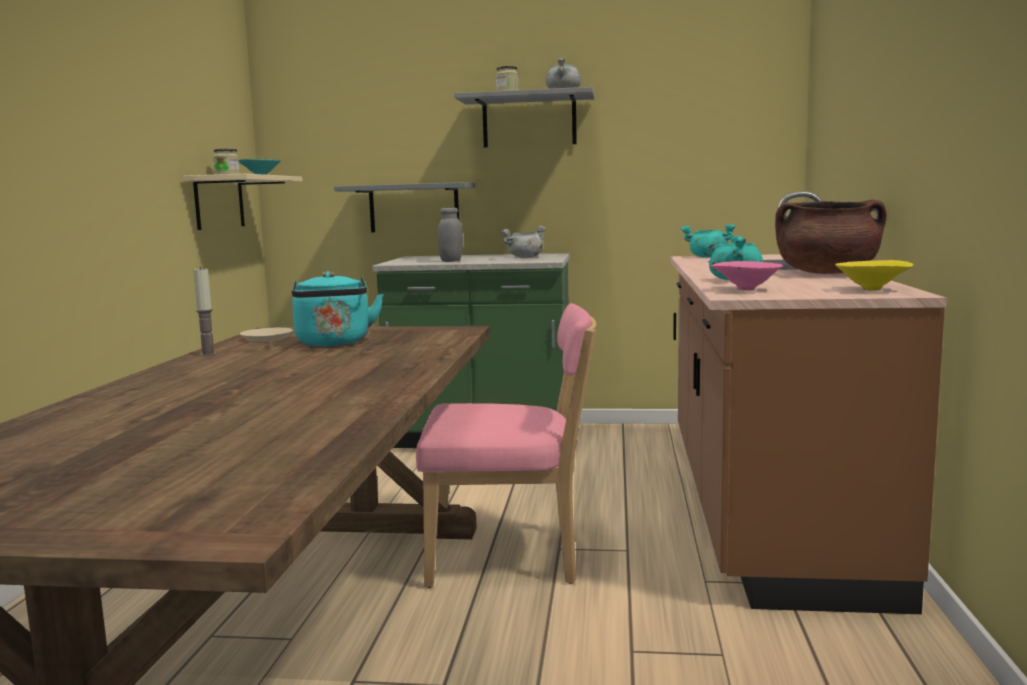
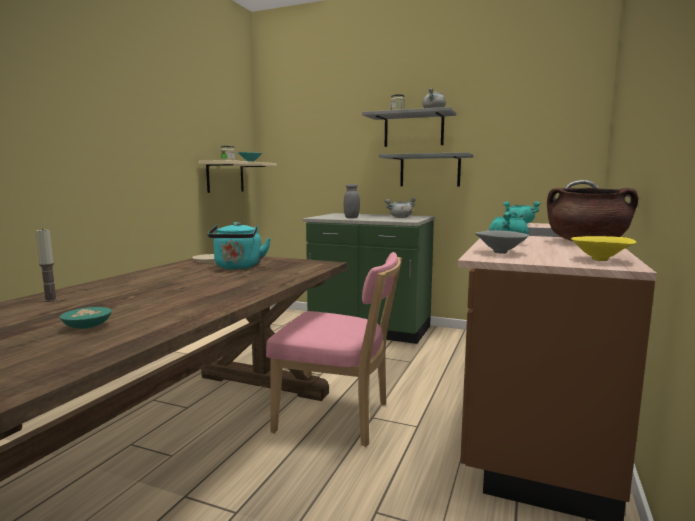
camera: 15 degrees right, 0 degrees up
candle [193,267,216,356] -> candle moved to [36,228,58,302]
grey shelf [334,182,475,232] -> grey shelf moved to [379,152,473,186]
pink bowl [710,261,783,291] -> grey bowl [474,230,529,254]
none -> turquoise bowl [60,307,112,329]

